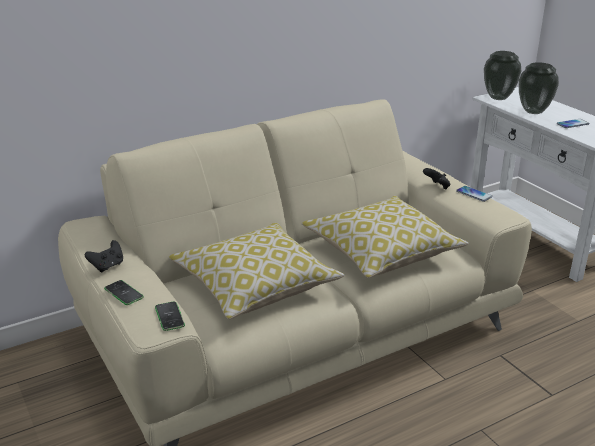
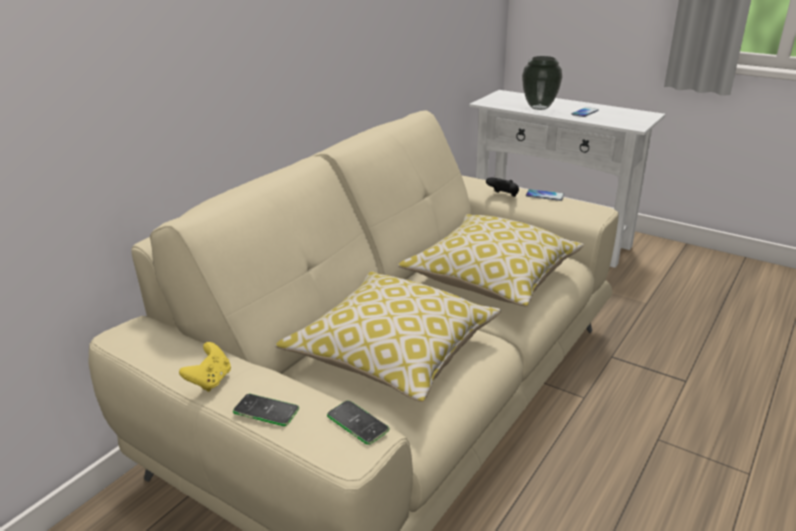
camera: 25 degrees left, 0 degrees up
black game controller [85,240,123,273] -> yellow game controller [179,342,231,392]
vase [484,51,521,100] -> none

